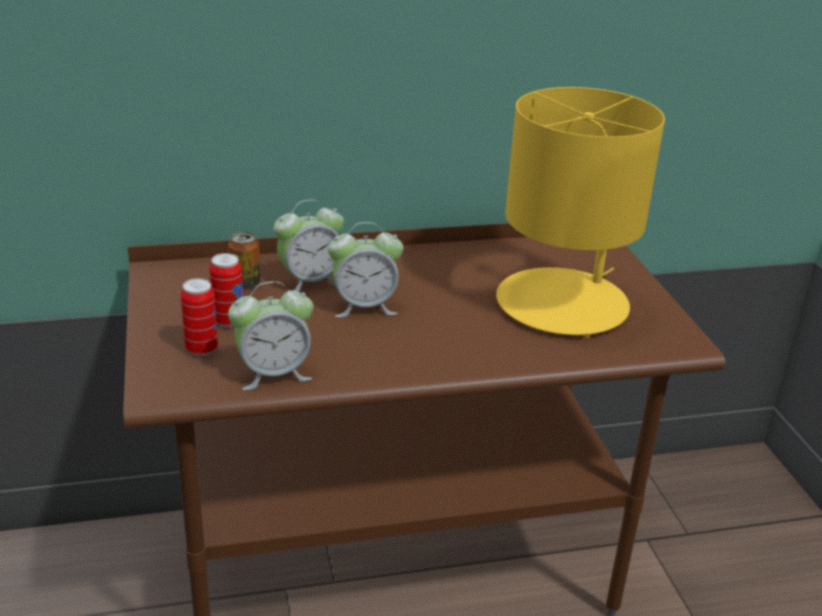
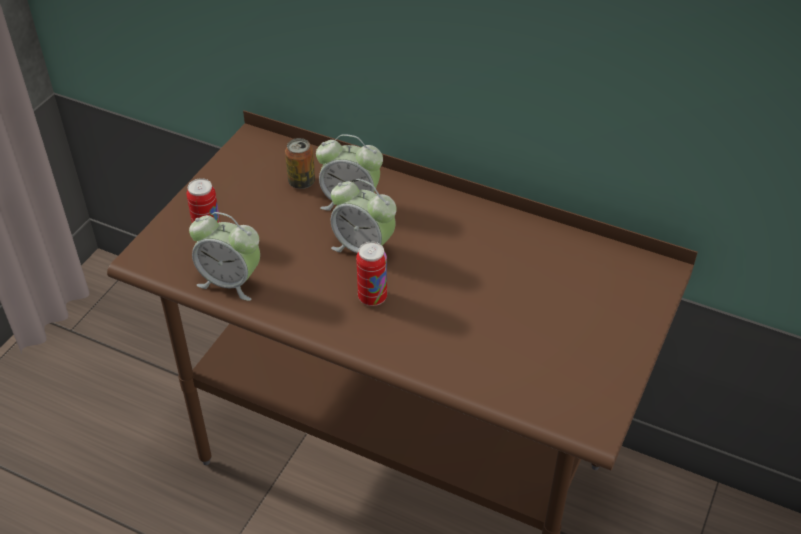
camera: 40 degrees right, 15 degrees up
can [209,253,243,328] -> can moved to [356,242,387,306]
yellow table lamp [496,87,665,338] -> none

